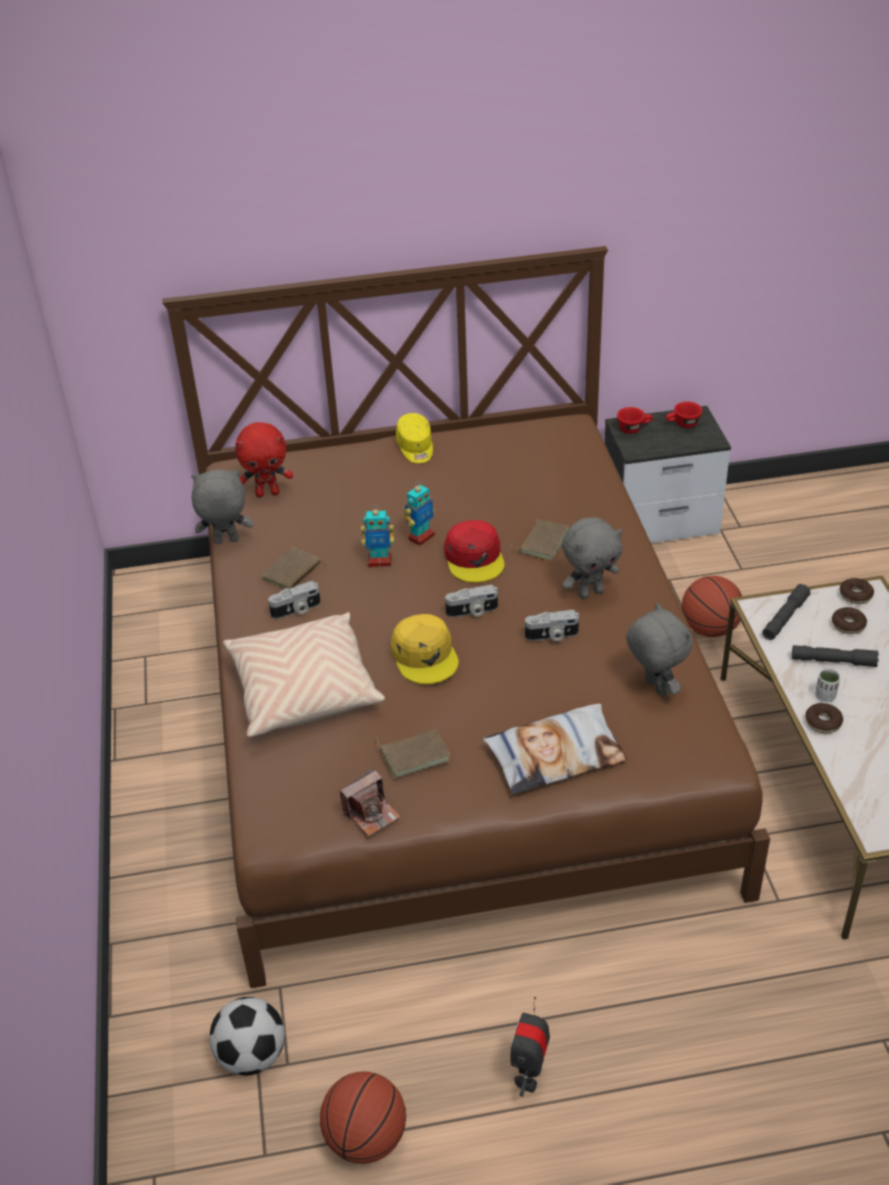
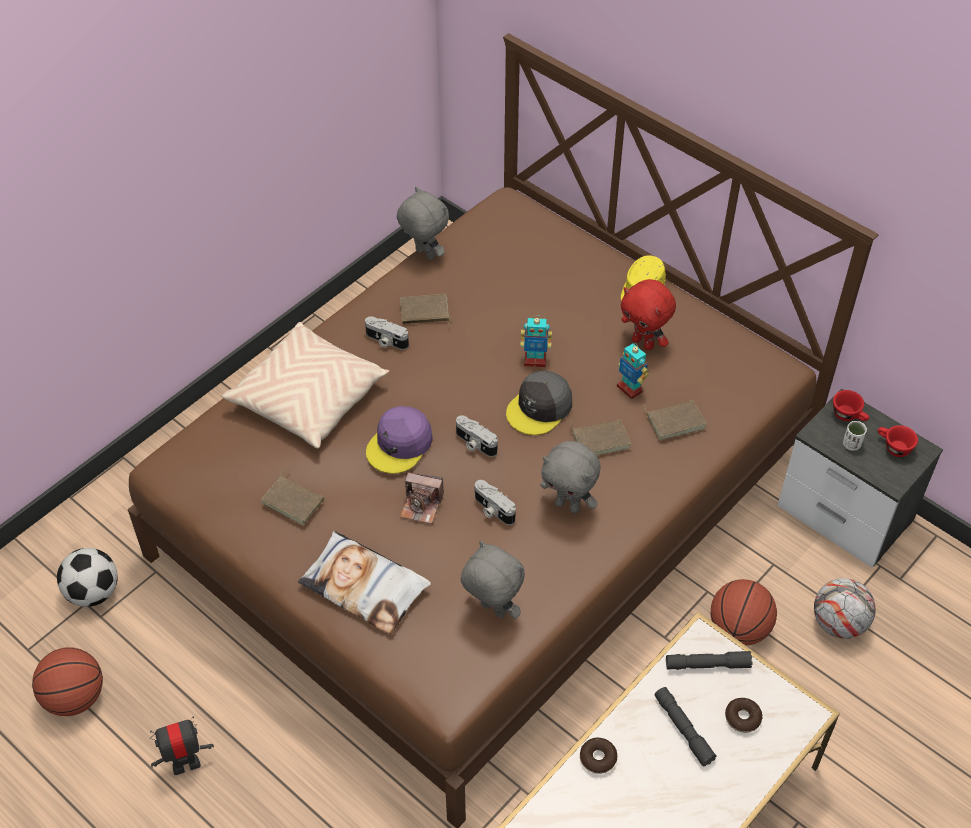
camera: 50 degrees right, 10 degrees up
red plush toy [235,422,293,497] -> red plush toy moved to [621,279,676,351]
camera [340,769,401,837] -> camera moved to [400,472,444,524]
toy robot [361,505,394,567] -> toy robot moved to [617,343,649,399]
yellow cap [391,614,459,684] -> purple cap [366,406,433,474]
red cap [444,520,505,583] -> grey cap [506,371,572,435]
grey plush toy [626,603,693,697] -> grey plush toy turned 75 degrees counterclockwise [461,541,525,619]
white cup [815,668,840,702] -> white cup moved to [843,421,867,451]
donut [840,578,874,604] -> none
none -> brown book [644,400,707,440]
none -> football [814,578,876,639]

